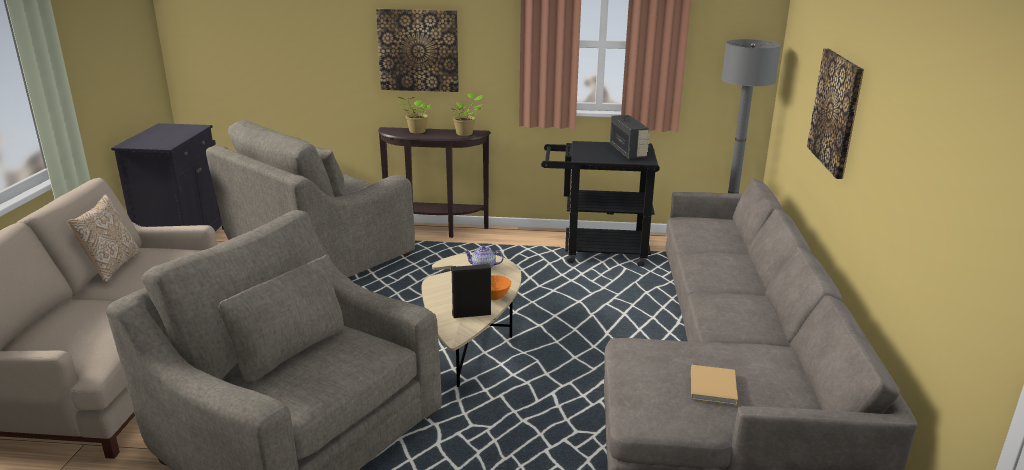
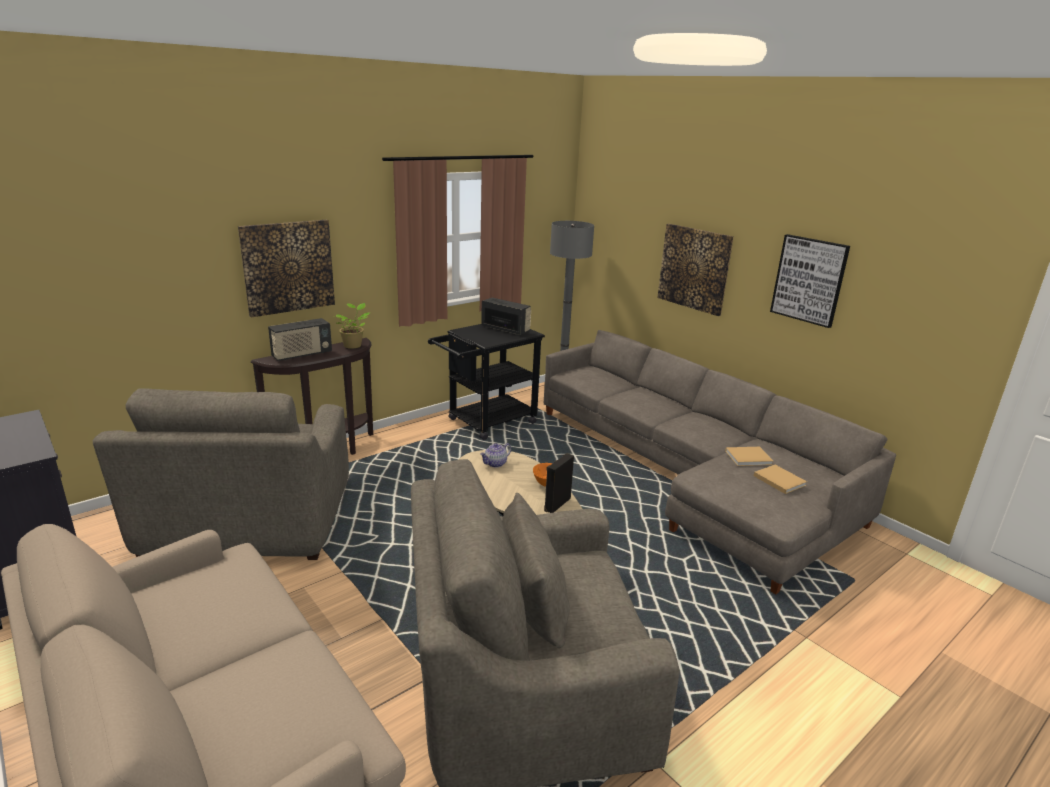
camera: 45 degrees left, 0 degrees up
pillow [67,194,140,283] -> none
potted plant [398,97,430,134] -> radio [268,318,332,361]
none -> beige book [725,447,773,466]
none -> picture [770,234,850,328]

